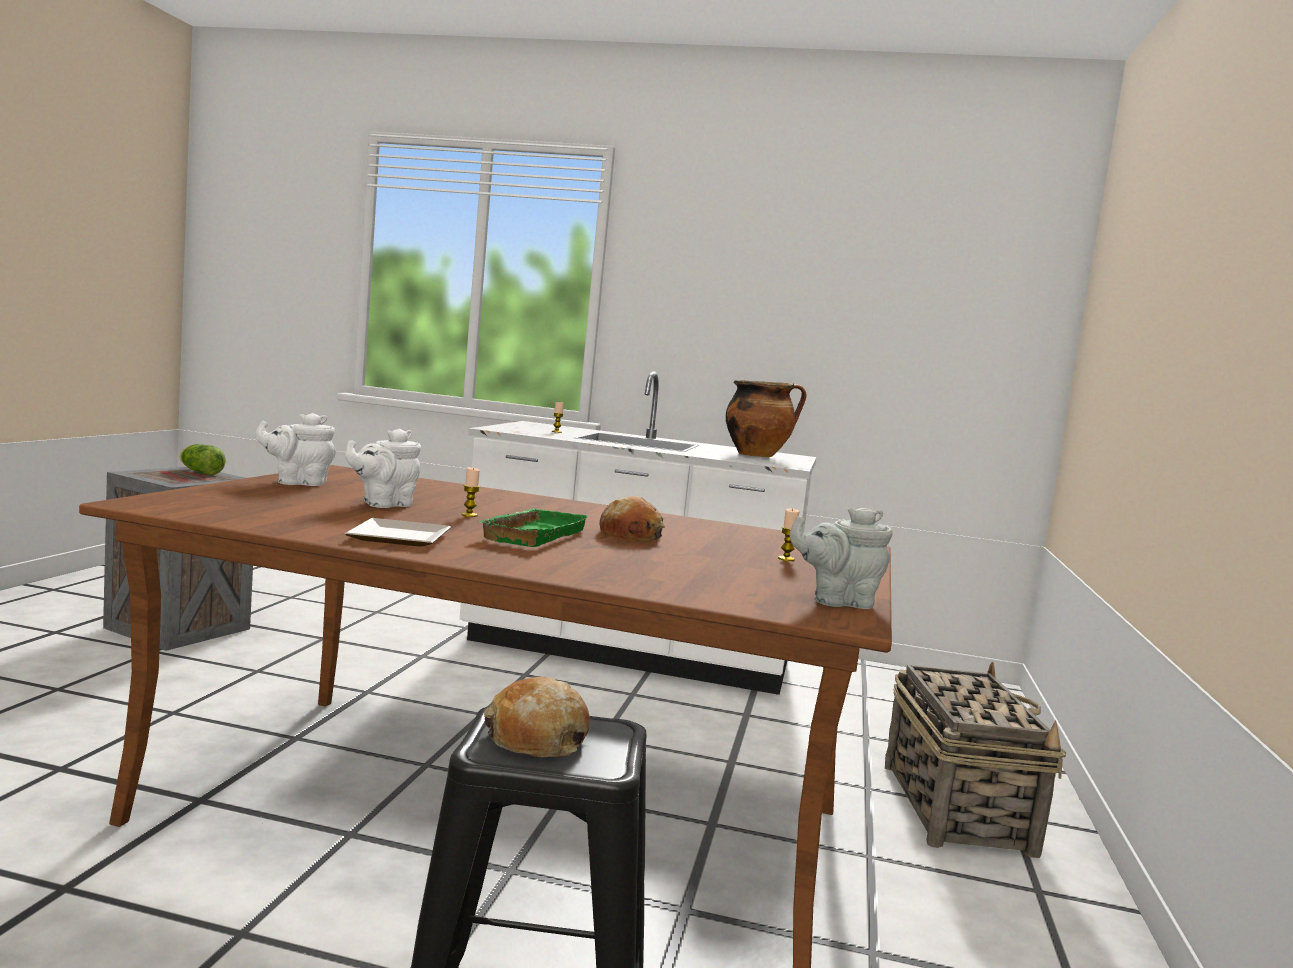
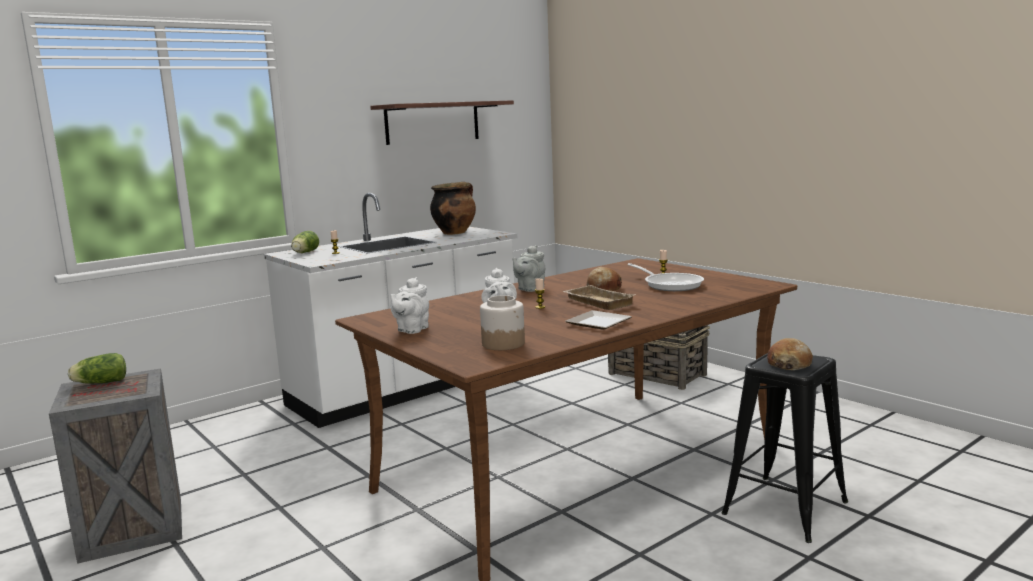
camera: 50 degrees left, 5 degrees up
green tray [479,509,588,547] -> beige tray [563,285,636,310]
grey teapot [790,507,893,609] -> grey teapot moved to [512,245,545,292]
none -> lettuce [291,231,319,253]
none -> shelf [370,100,514,145]
none -> jar [480,295,525,350]
none -> frying pan [627,263,704,291]

